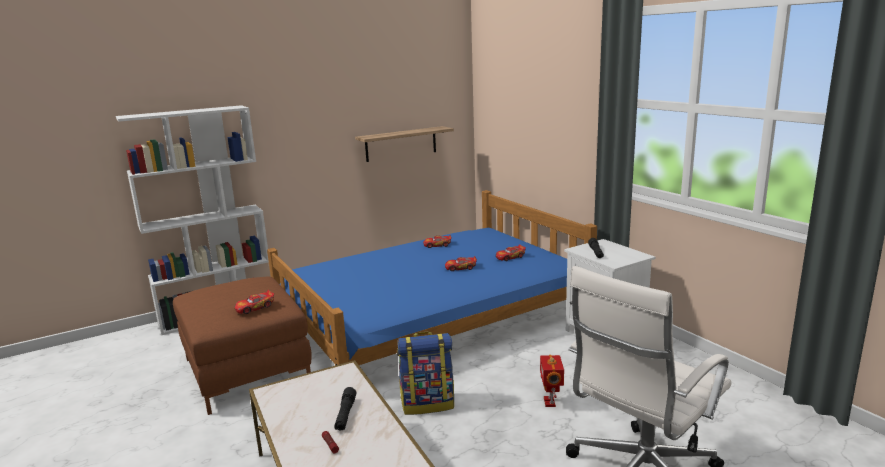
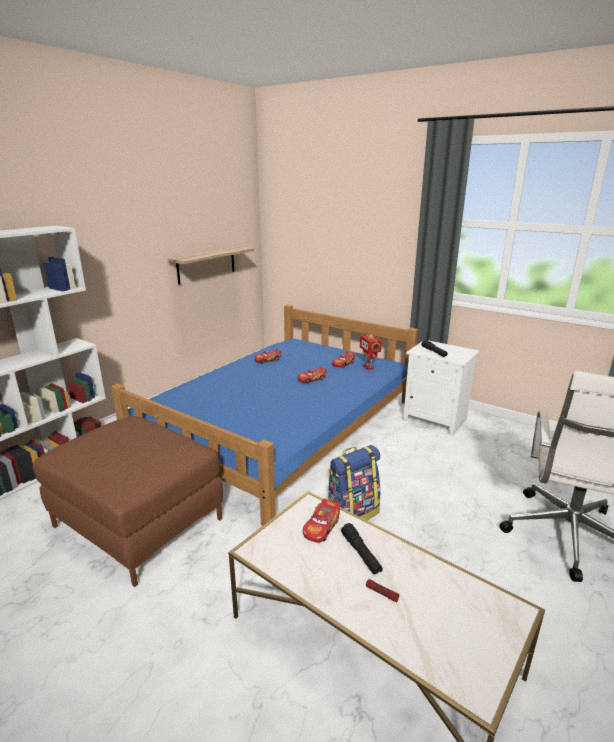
camera: 25 degrees left, 5 degrees up
toy car [235,290,274,314] -> toy car moved to [303,498,340,543]
toy robot [540,355,564,407] -> toy robot moved to [360,334,382,370]

